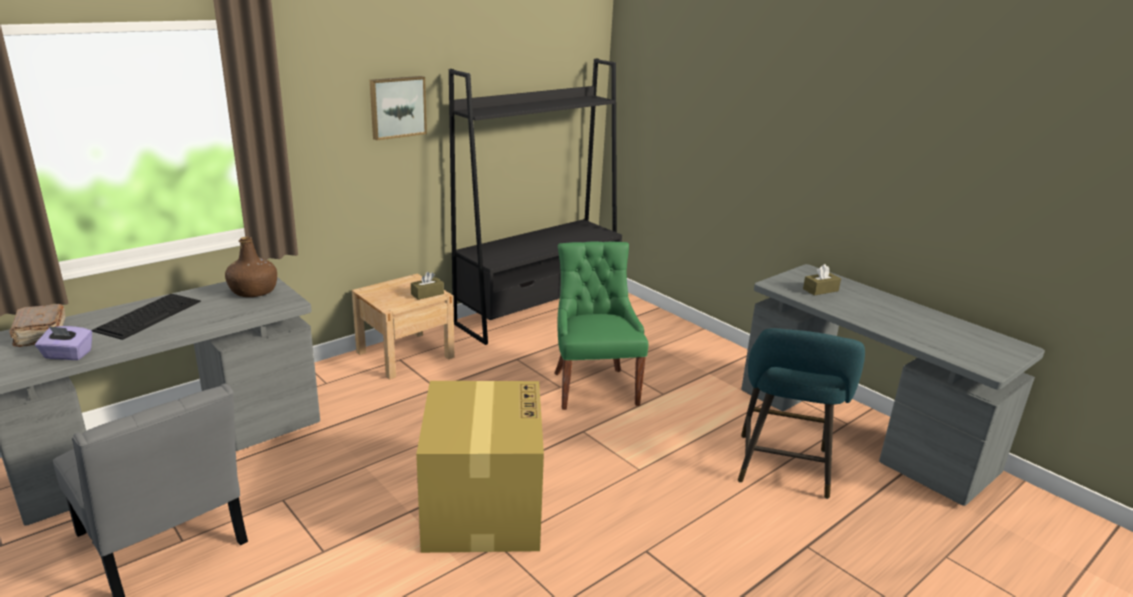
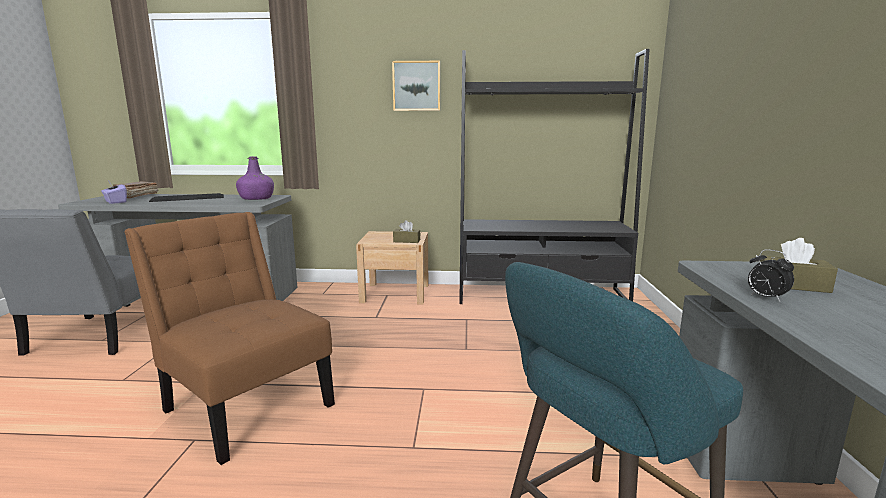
camera: 45 degrees right, 10 degrees down
brown bottle [225,237,277,297] -> purple bottle [236,156,274,200]
cardboard box [416,381,544,553] -> brown chair [124,212,335,465]
green chair [554,241,649,410] -> none
none -> alarm clock [748,249,794,301]

